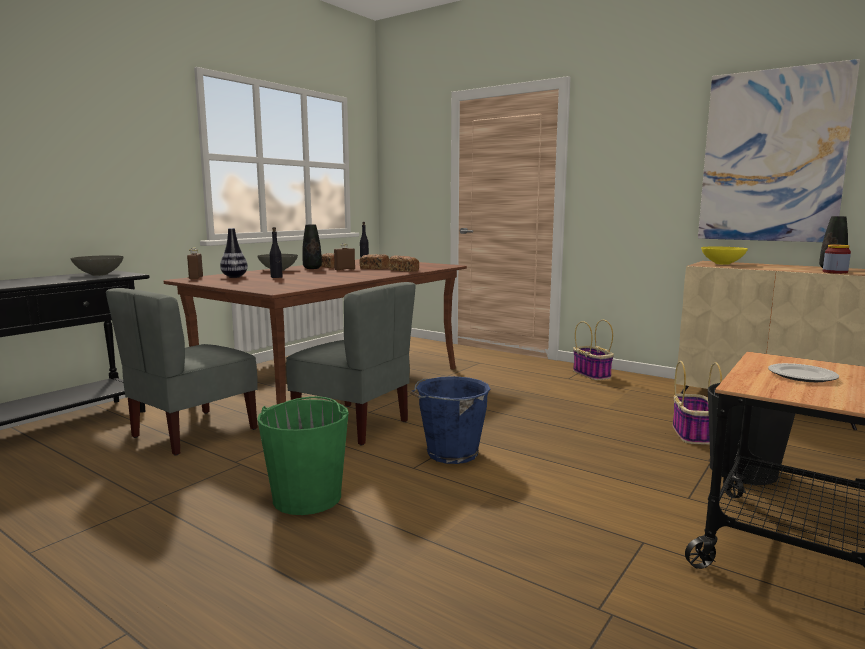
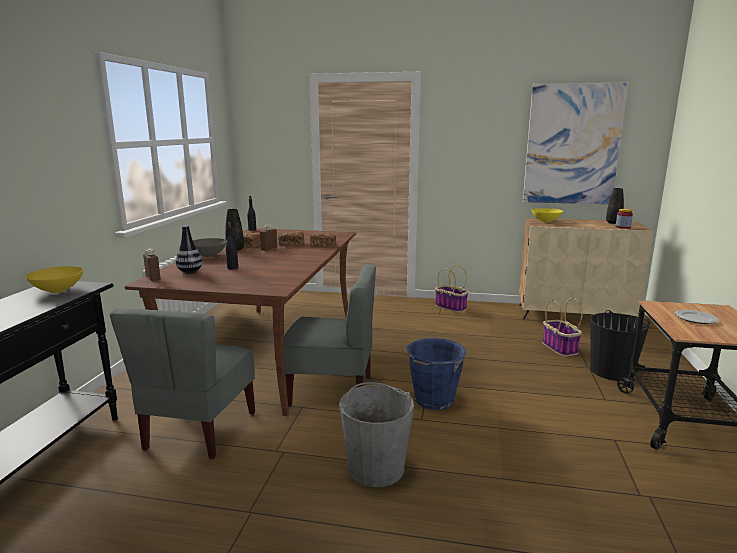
camera: 25 degrees left, 5 degrees up
grey bowl [70,255,123,276] -> yellow bowl [26,266,83,293]
green bucket [257,396,348,515] -> grey bucket [339,382,414,487]

